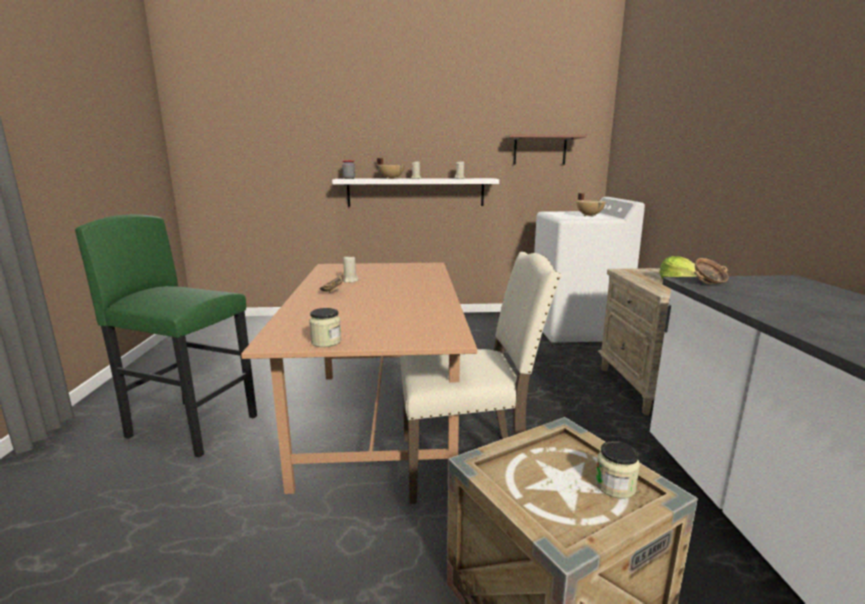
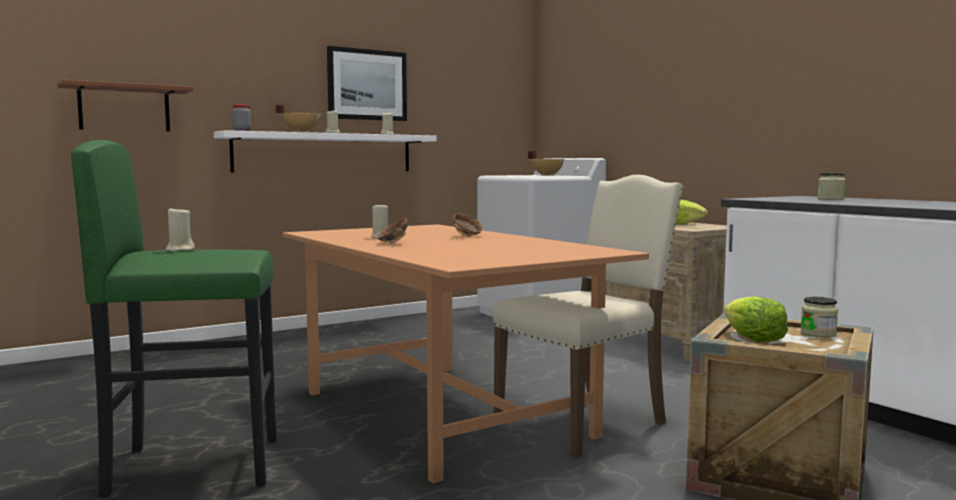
camera: 30 degrees left, 10 degrees down
jar [309,308,342,347] -> jar moved to [818,173,846,200]
brown shelf [504,134,586,165] -> brown shelf moved to [57,79,193,132]
bowl [694,258,729,284] -> bowl moved to [453,213,483,237]
none -> beige candle [166,206,195,252]
none -> picture [327,46,407,121]
none -> lettuce [724,296,788,342]

